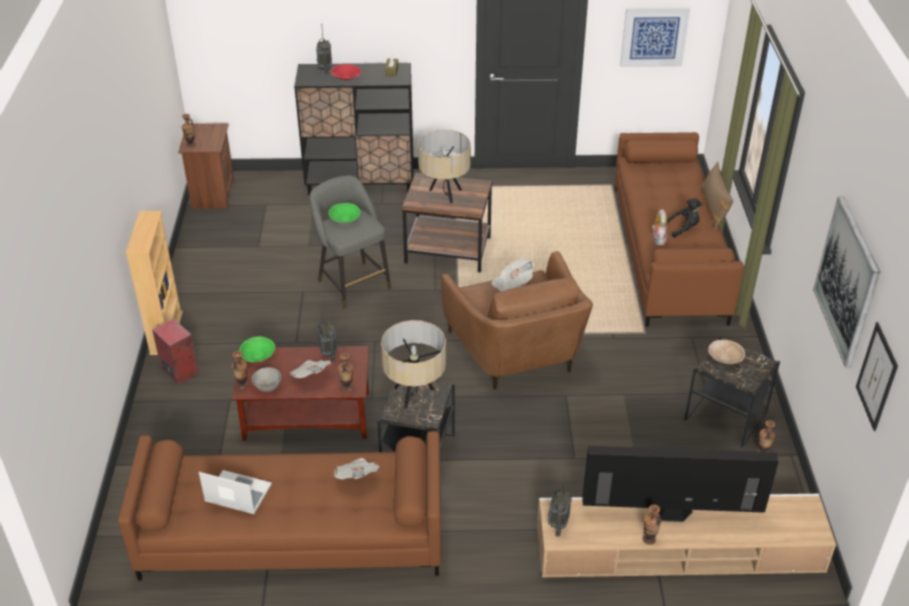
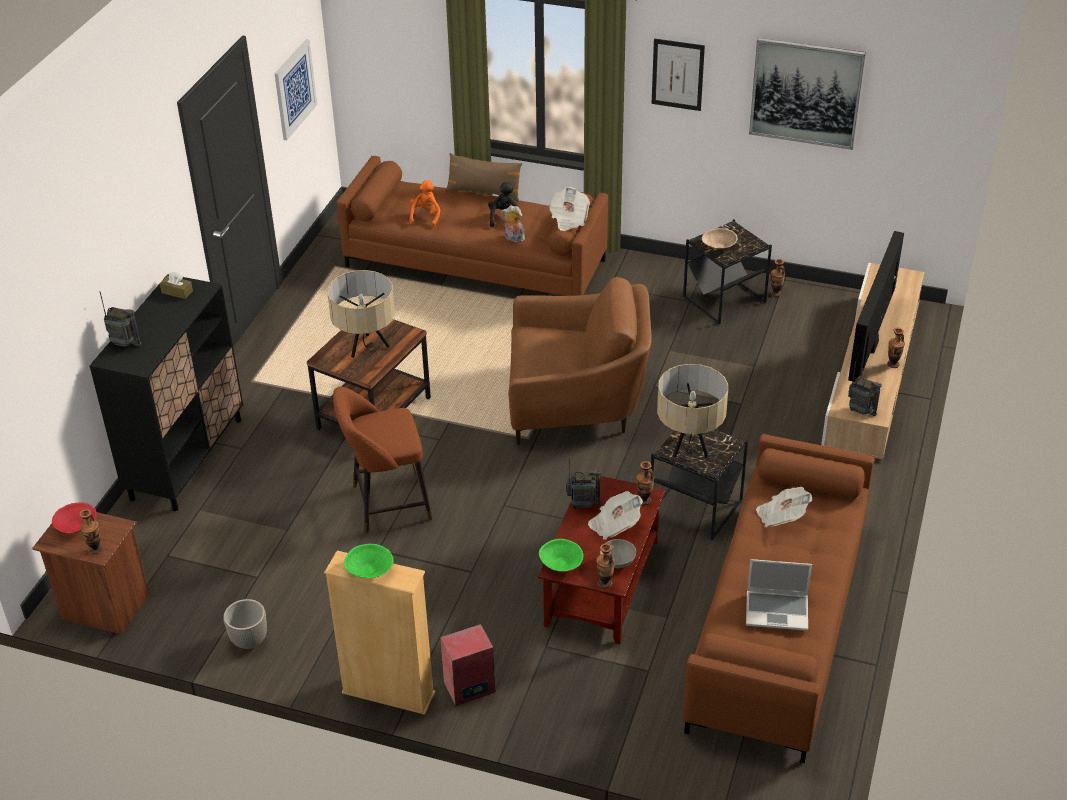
camera: 70 degrees left, 0 degrees up
laptop [199,470,272,514] -> laptop turned 120 degrees counterclockwise [746,559,812,631]
grey stool [309,176,391,309] -> brown stool [333,387,433,533]
green bowl [329,203,361,223] -> green bowl moved to [344,544,394,578]
red bowl [331,64,361,81] -> red bowl moved to [52,502,97,533]
newspaper [492,258,535,291] -> newspaper moved to [549,187,590,231]
picture [856,322,898,431] -> picture moved to [652,38,705,111]
none -> planter [223,599,267,649]
none -> orange plush toy [409,180,440,228]

